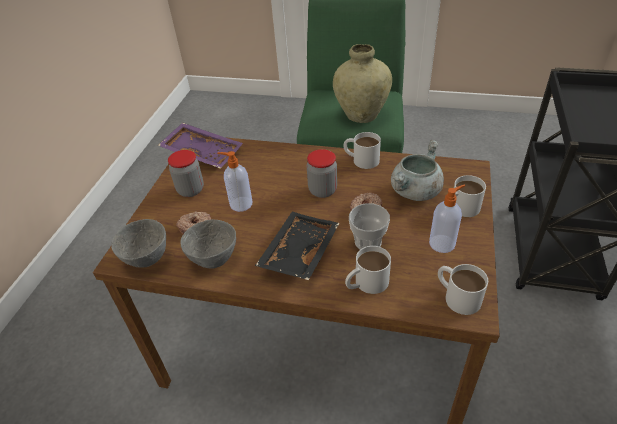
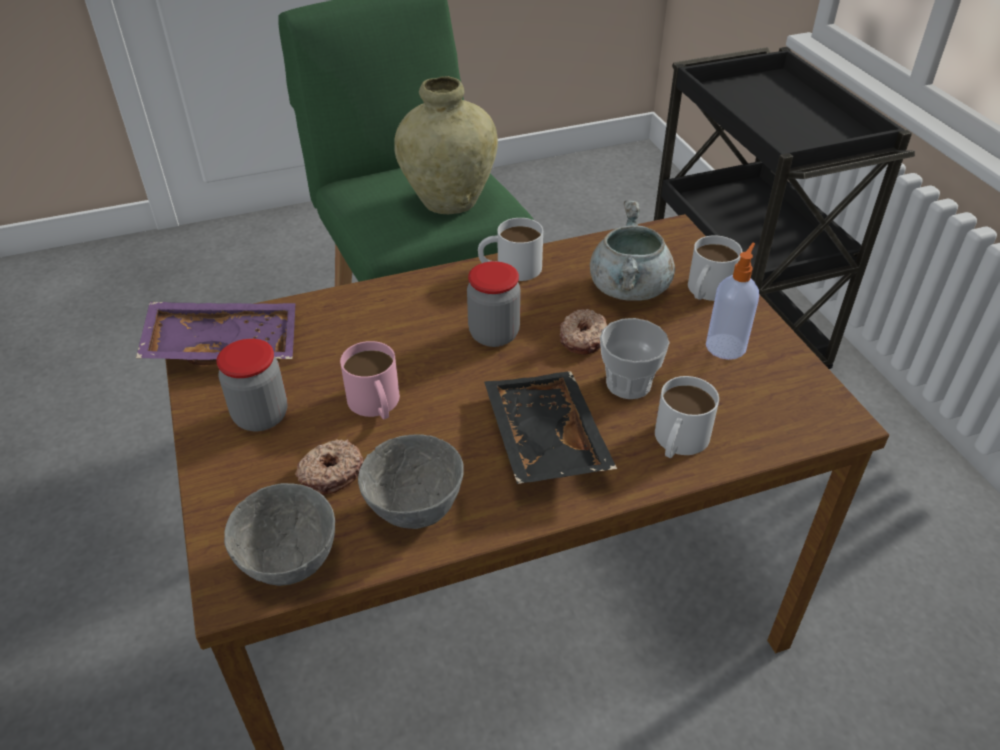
camera: 35 degrees left, 0 degrees up
soap dispenser [217,151,253,212] -> pink mug [340,341,400,419]
white mug [438,264,488,315] -> none

